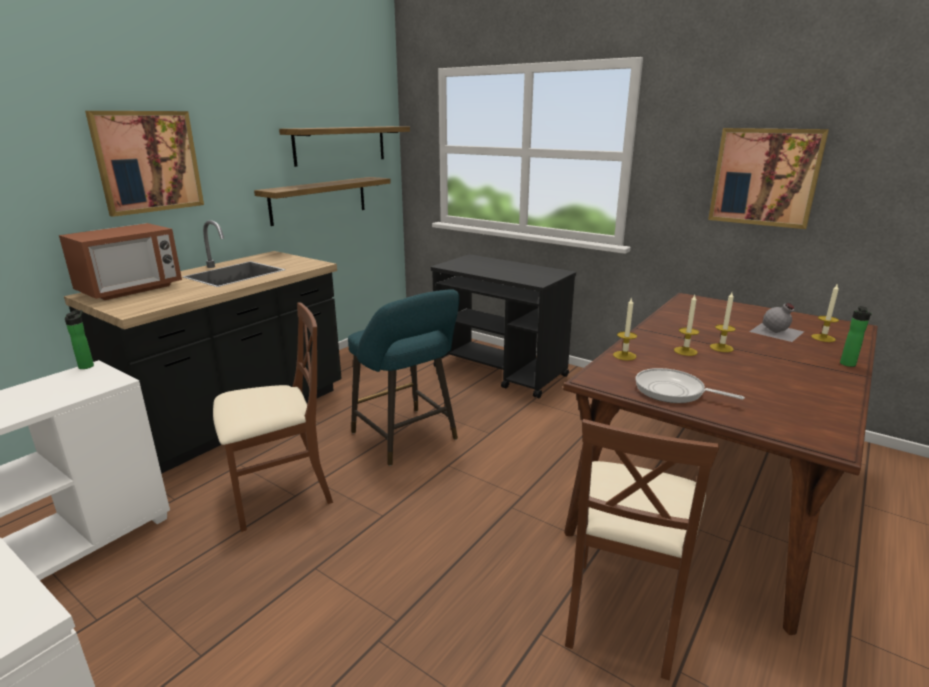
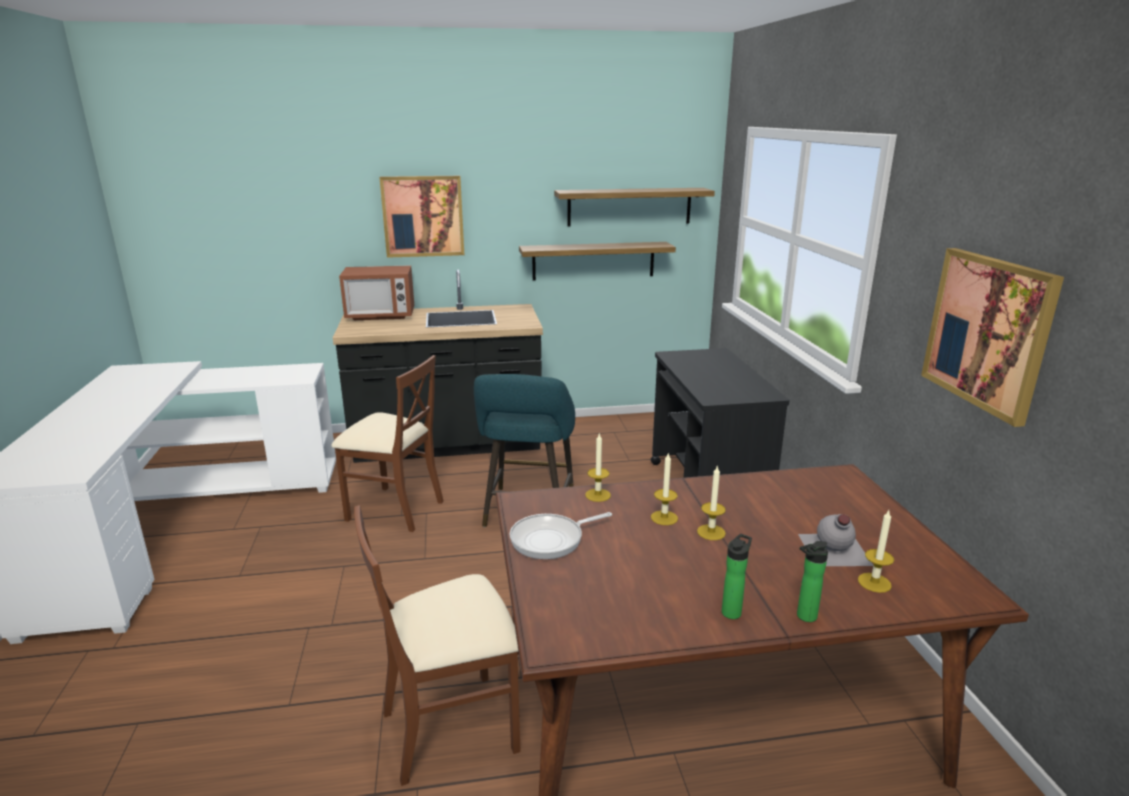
camera: 45 degrees right, 0 degrees up
bottle [65,310,94,369] -> bottle moved to [722,534,752,619]
frying pan [635,368,745,403] -> frying pan turned 105 degrees counterclockwise [510,512,612,559]

